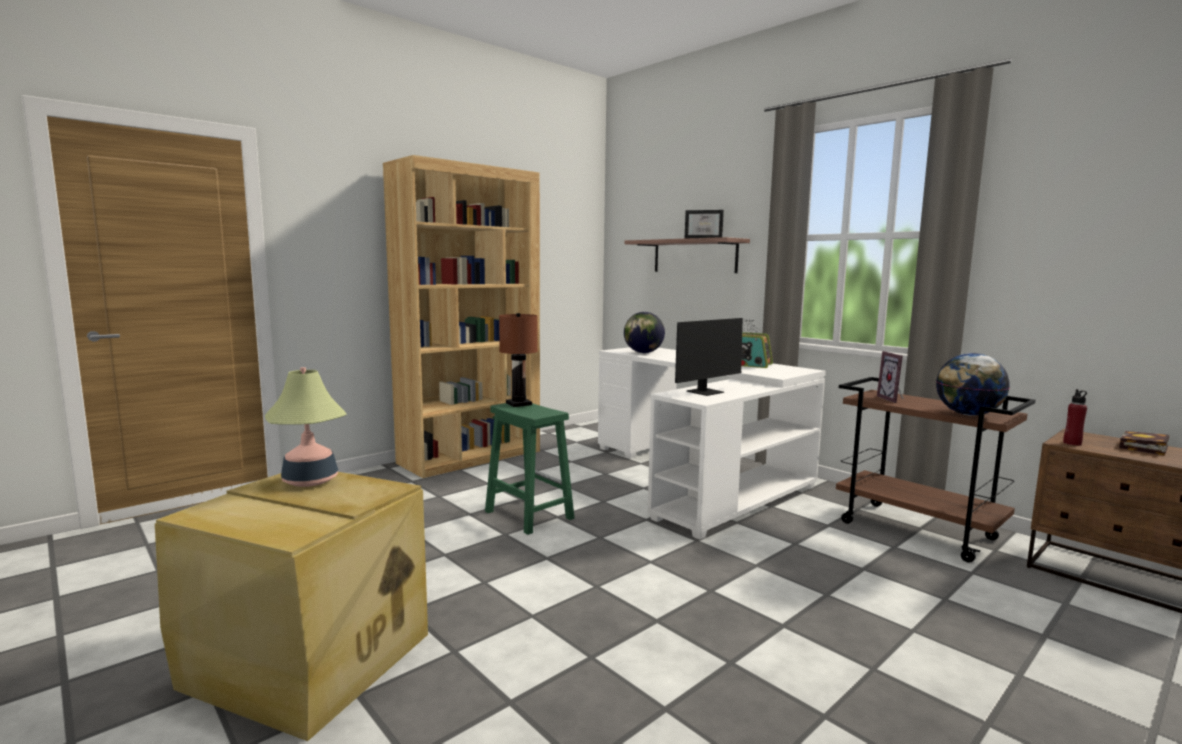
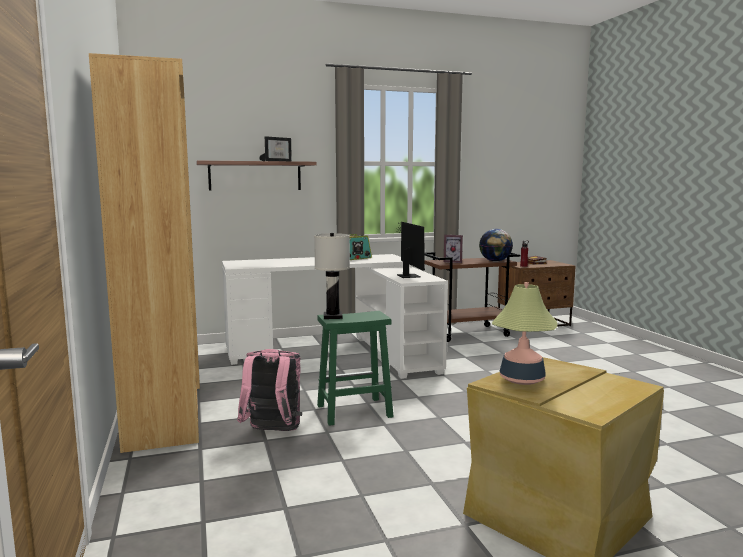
camera: 65 degrees left, 0 degrees up
brown table lamp [499,313,538,407] -> white table lamp [314,233,350,319]
globe [624,312,665,353] -> none
none -> pink backpack [237,349,302,431]

